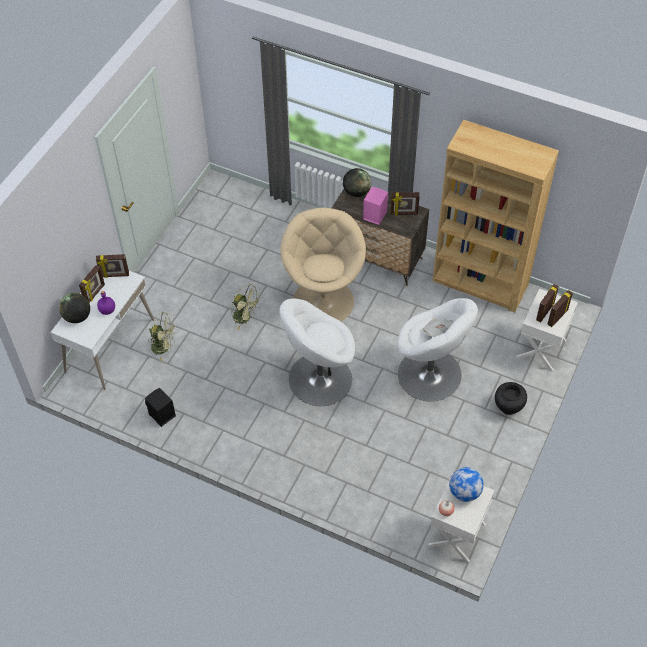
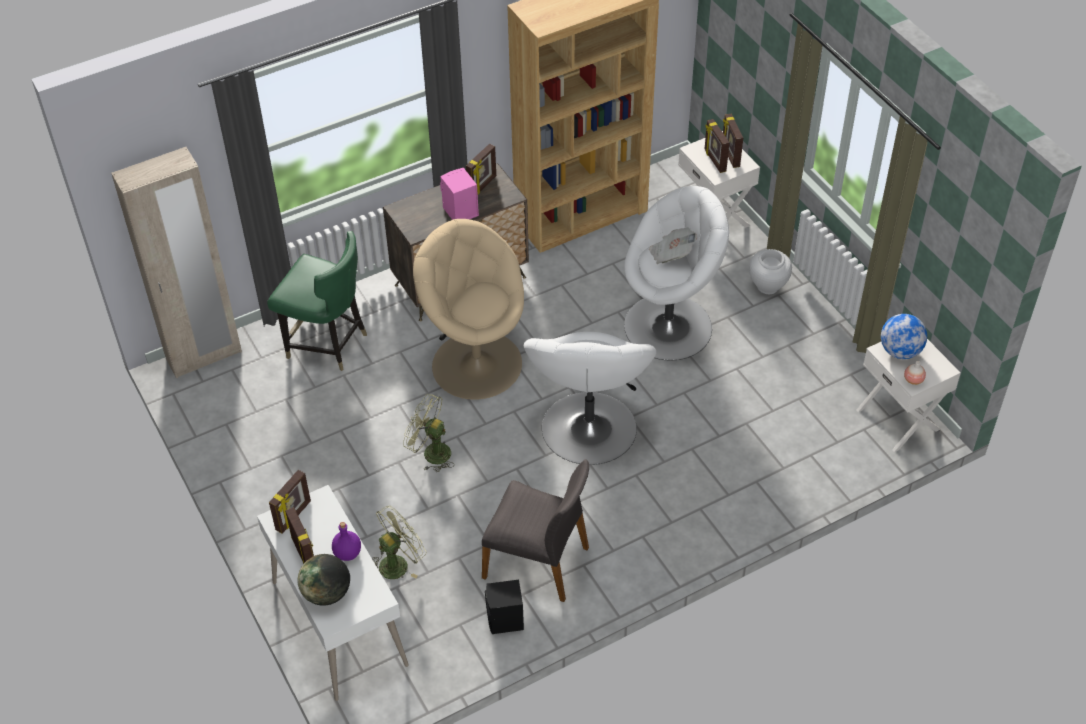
camera: 55 degrees left, 5 degrees down
green fan [231,284,261,330] -> green fan turned 135 degrees counterclockwise [403,394,454,472]
globe [343,168,371,197] -> none
black vase [495,382,527,415] -> white vase [749,249,792,294]
none -> beige wardrobe [111,147,242,378]
none -> green chair [267,231,367,371]
none -> grey chair [482,459,589,602]

